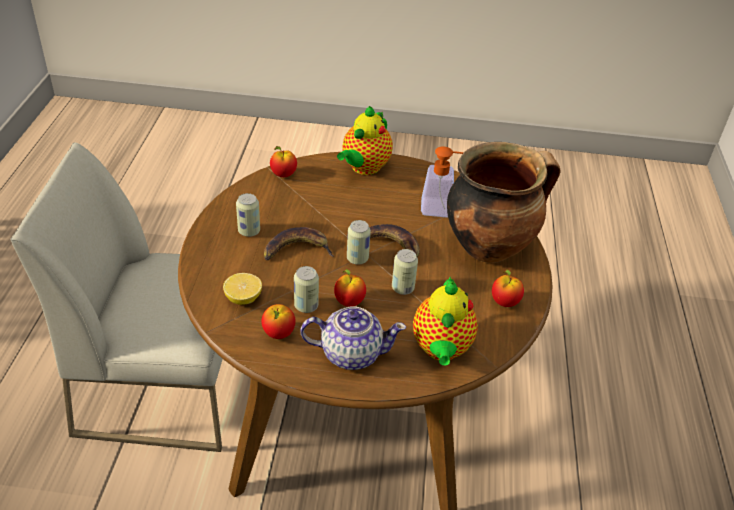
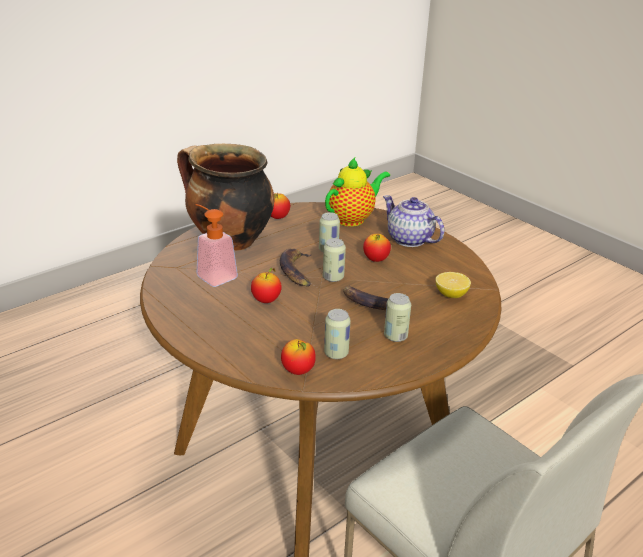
camera: 135 degrees left, 10 degrees down
apple [261,304,296,339] -> apple moved to [251,268,282,303]
can [294,266,319,313] -> can moved to [324,309,351,359]
teapot [337,106,393,175] -> none

